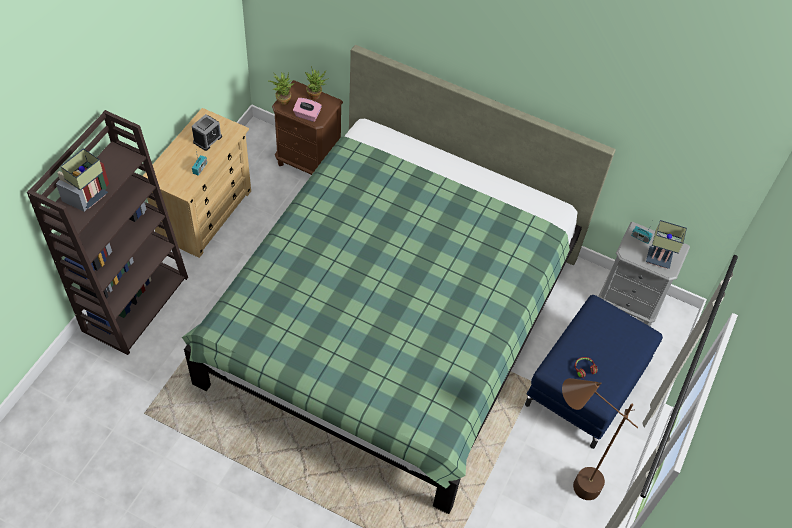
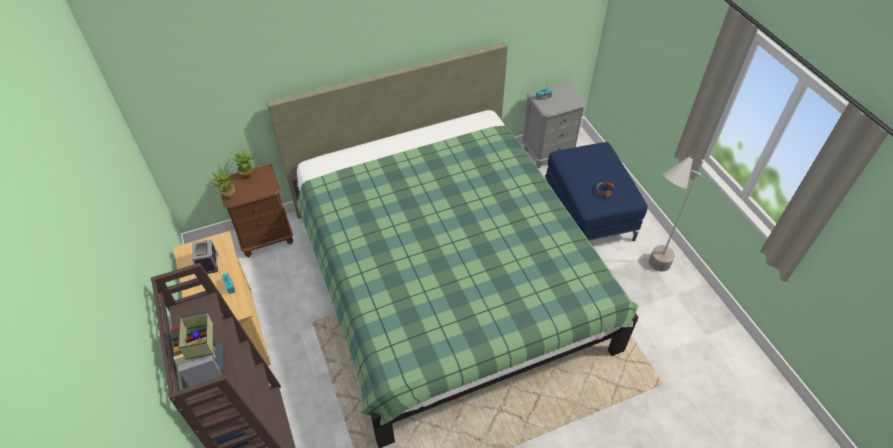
camera: 45 degrees left, 5 degrees down
pink tissue box [293,98,322,122] -> none
brown floor lamp [562,378,638,500] -> grey floor lamp [649,154,705,271]
table lamp [646,220,687,269] -> none

